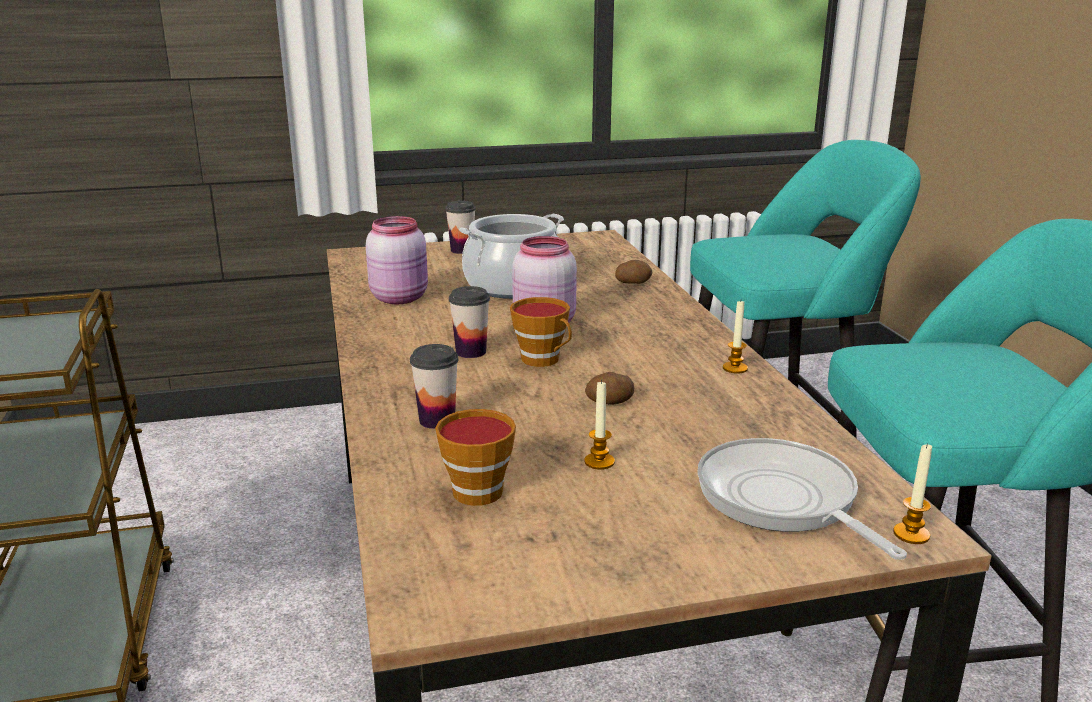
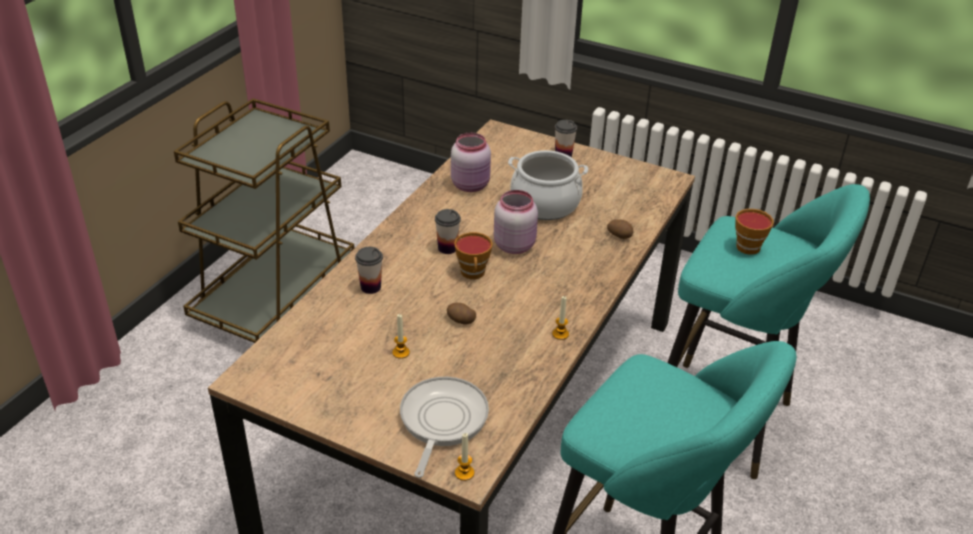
camera: 40 degrees right, 15 degrees up
cup [435,409,516,506] -> cup moved to [735,209,774,255]

